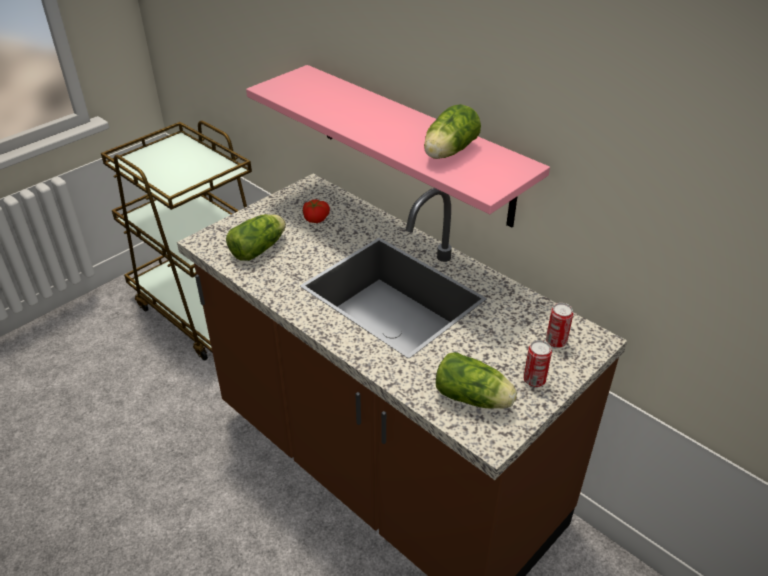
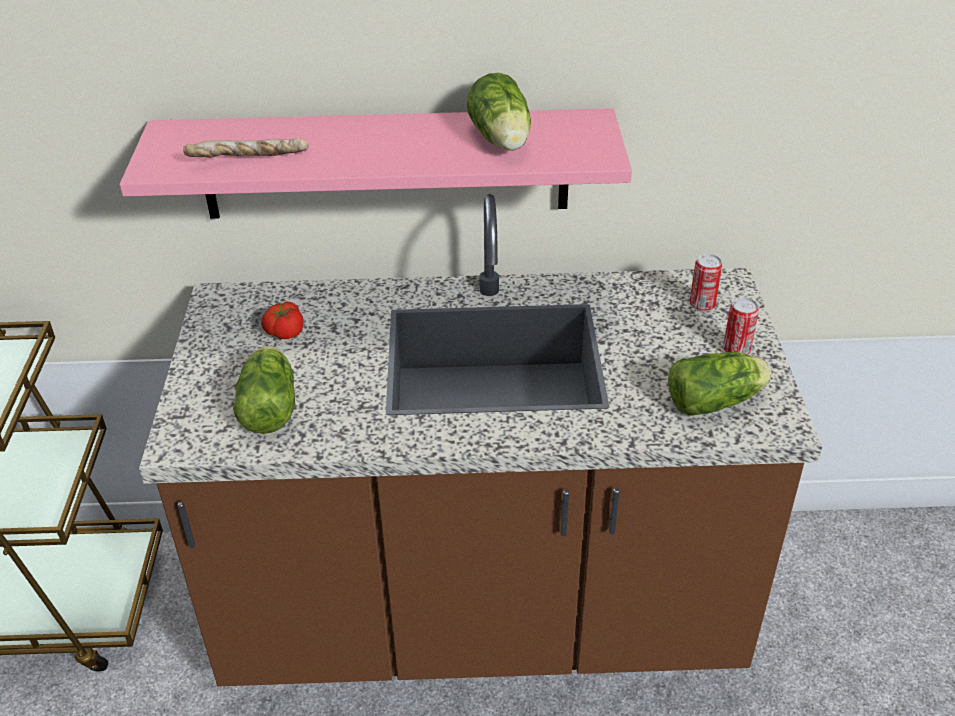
camera: 45 degrees left, 0 degrees up
none -> bread [183,138,309,158]

